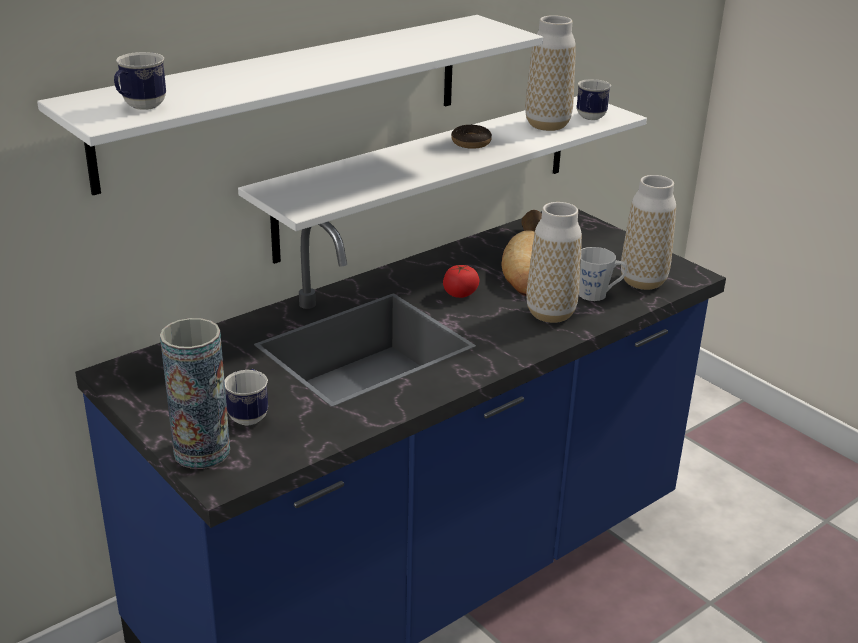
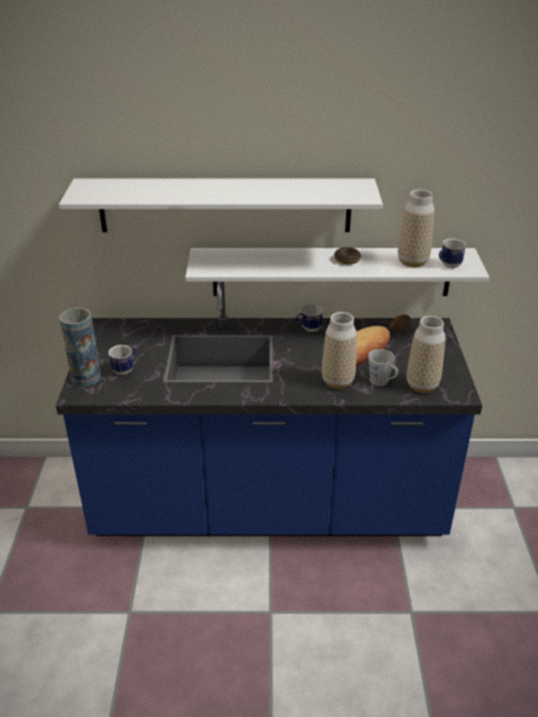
camera: 40 degrees right, 5 degrees up
mug [114,52,166,110] -> mug moved to [296,304,323,332]
tomato [443,265,479,298] -> none

